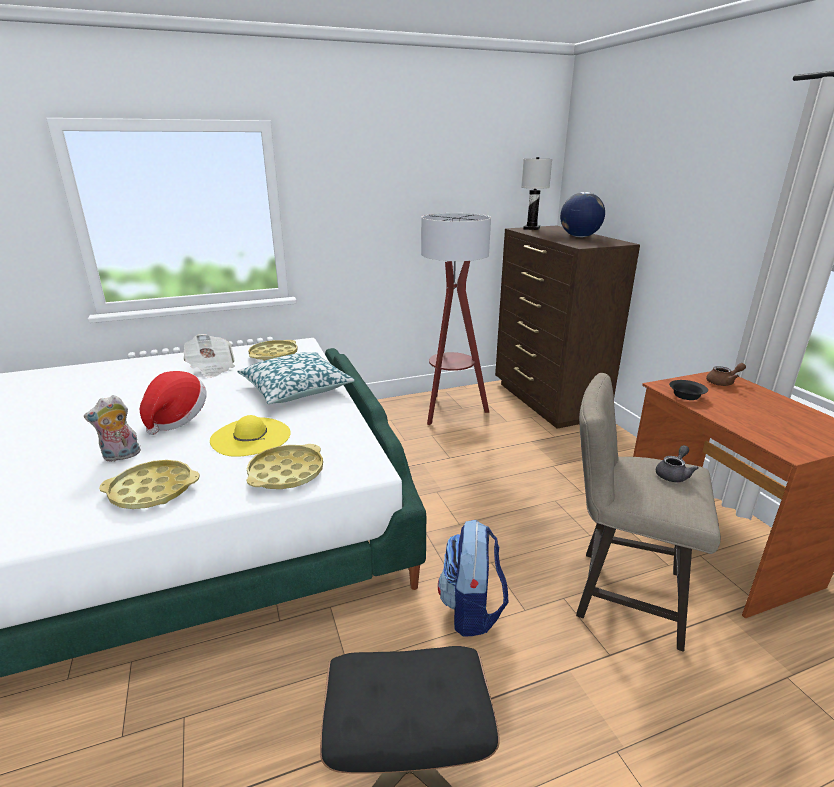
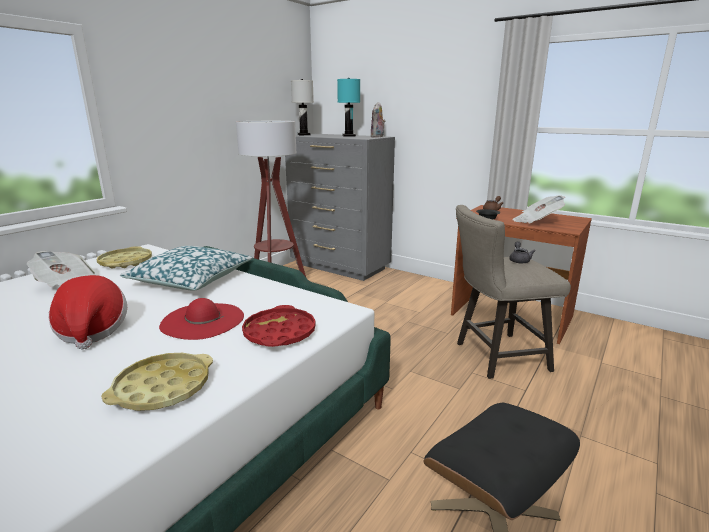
camera: 35 degrees left, 5 degrees down
plush toy [84,395,141,462] -> plush toy moved to [371,102,385,138]
yellow hat [210,415,291,457] -> red hat [159,298,244,340]
yellow tray [246,444,323,489] -> red tray [242,305,316,347]
backpack [438,520,509,637] -> none
brown dresser [495,226,640,429] -> grey dresser [285,134,395,281]
globe [560,192,605,237] -> turquoise table lamp [337,78,360,137]
none -> newspaper [513,195,565,223]

